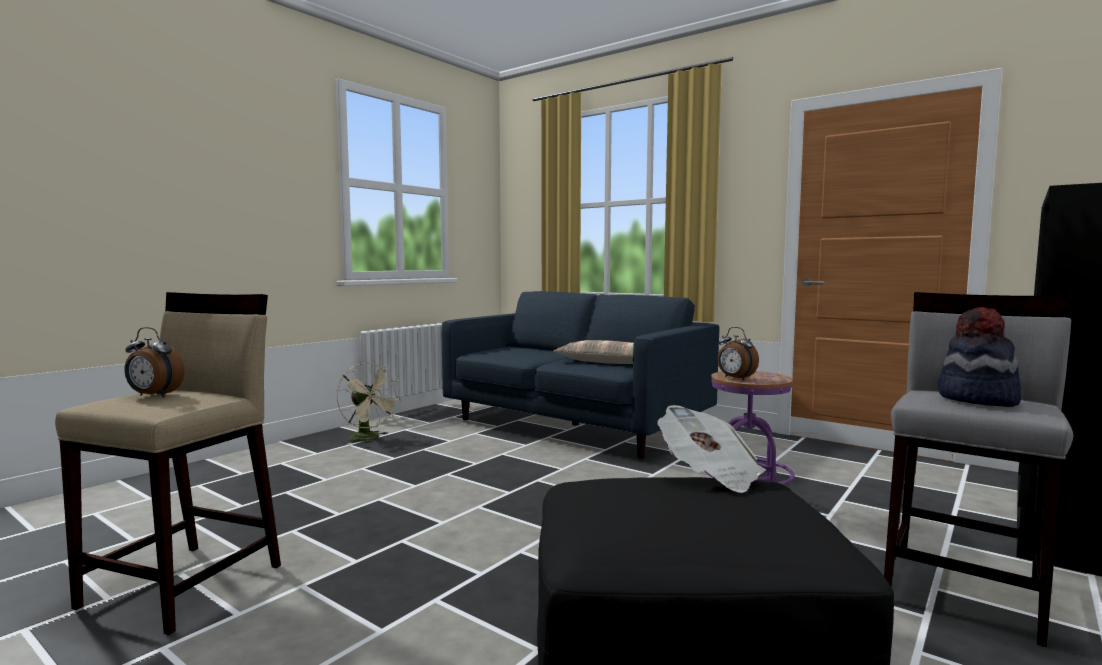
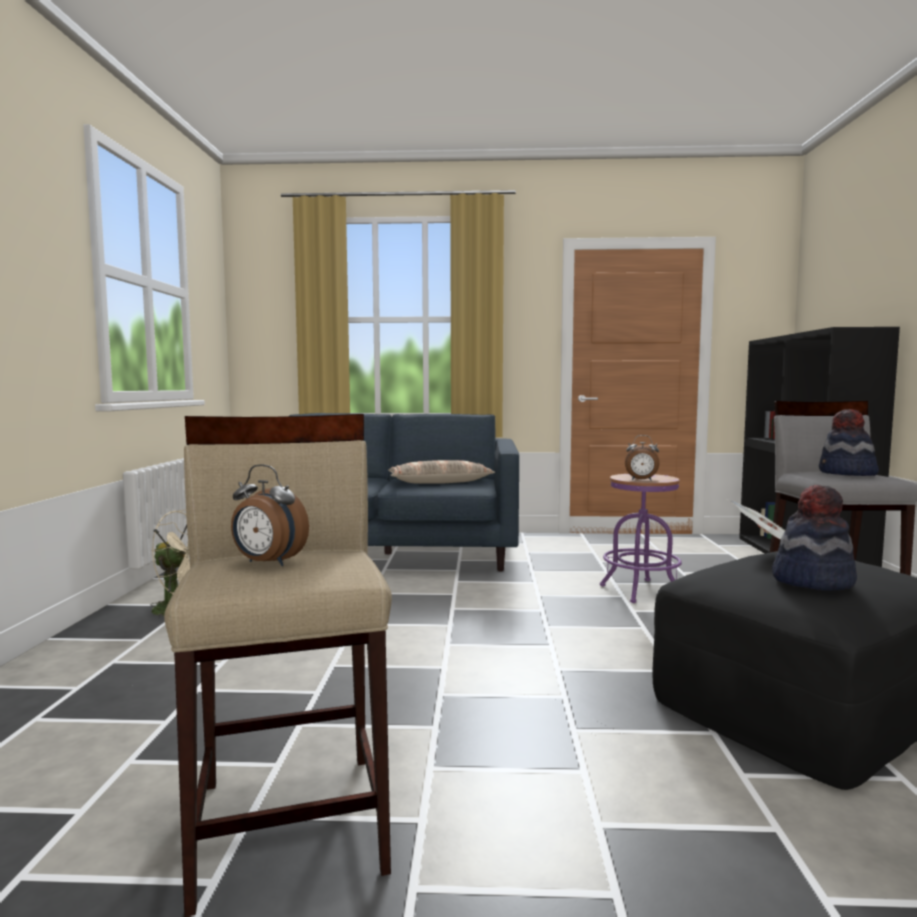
camera: 35 degrees left, 0 degrees up
alarm clock [124,327,184,397] -> alarm clock turned 45 degrees clockwise [231,464,309,566]
none -> hat [772,485,857,590]

